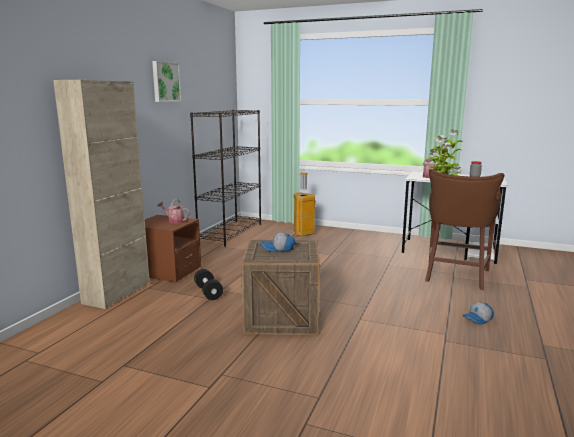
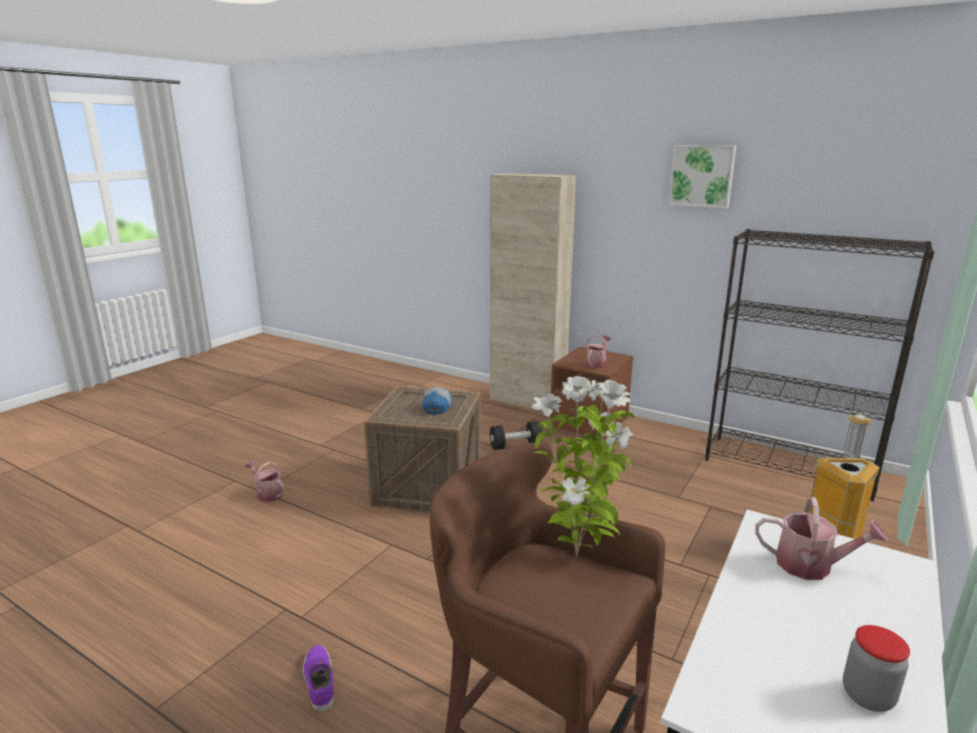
camera: 100 degrees right, 5 degrees up
cap [463,302,494,325] -> purple shoe [303,645,334,712]
none -> watering can [245,461,285,502]

